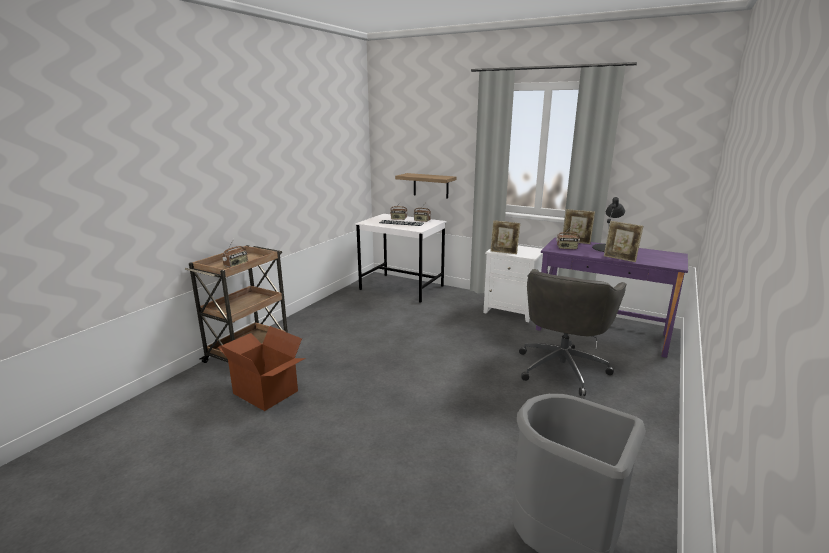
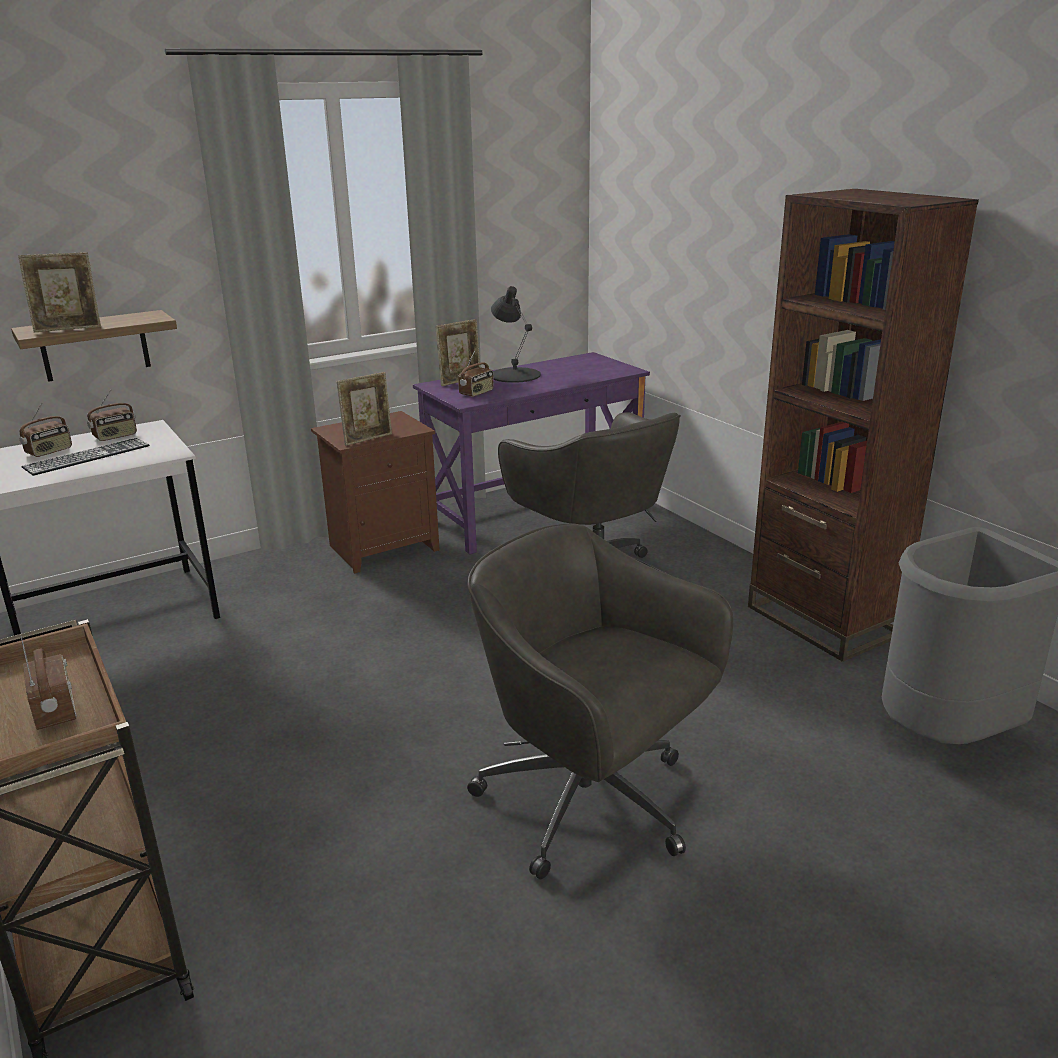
camera: 60 degrees left, 5 degrees up
cardboard box [218,326,306,411] -> none
white nightstand [483,246,543,322] -> brown nightstand [311,411,440,574]
picture frame [604,221,643,262] -> picture frame moved to [18,252,101,332]
none -> grey office chair [467,523,733,879]
none -> brown bookcase [748,189,979,662]

